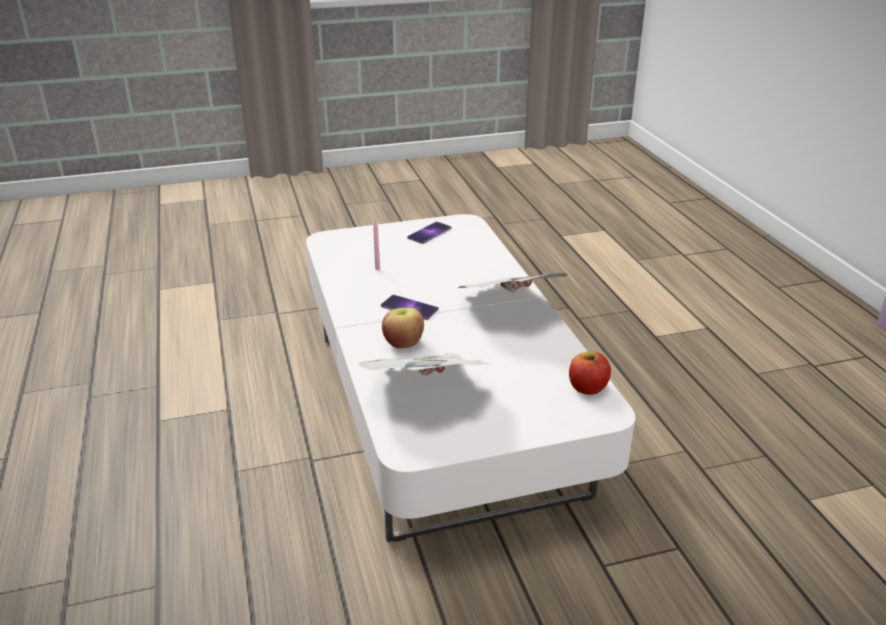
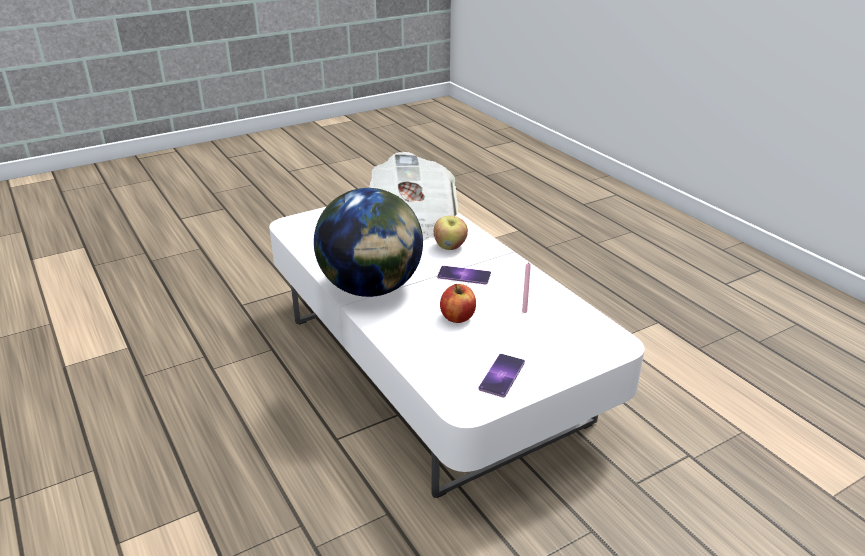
camera: 165 degrees right, 0 degrees up
newspaper [458,273,569,292] -> globe [314,188,423,297]
apple [569,351,611,395] -> apple moved to [440,284,476,323]

